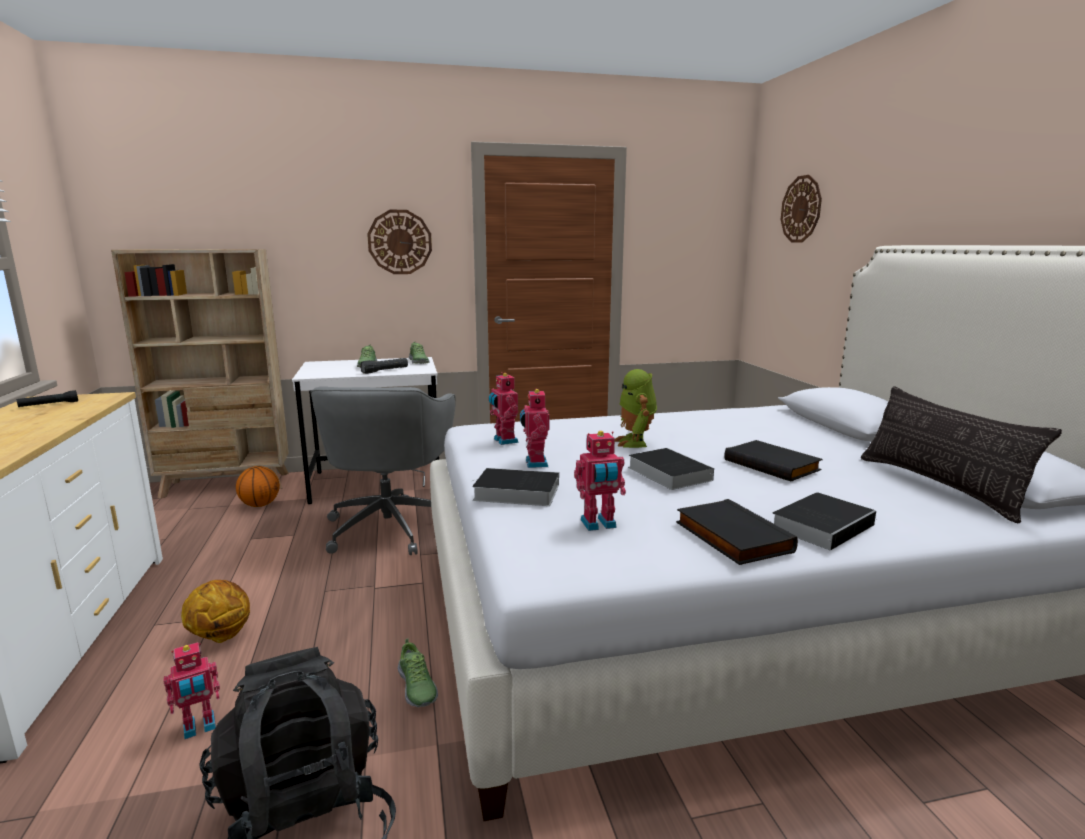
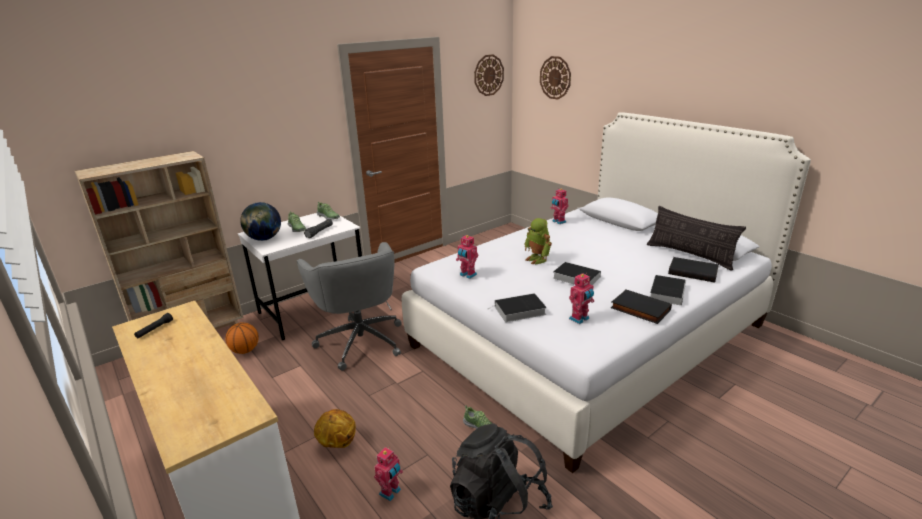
camera: 25 degrees left, 10 degrees up
wall clock [367,210,432,274] -> wall clock moved to [474,54,504,96]
toy robot [520,388,550,468] -> toy robot moved to [551,189,569,224]
black book [724,440,823,481] -> black book moved to [668,257,719,282]
none -> globe [240,202,281,241]

